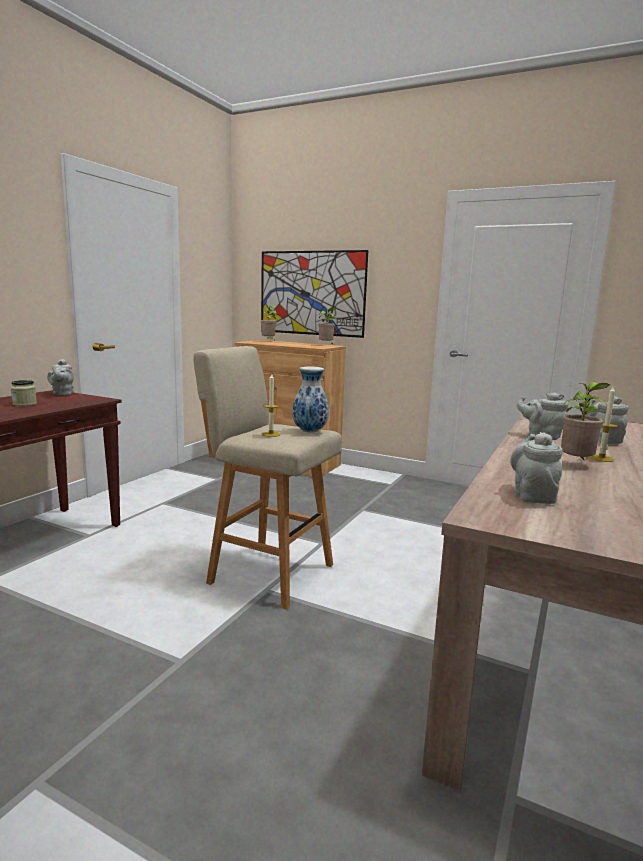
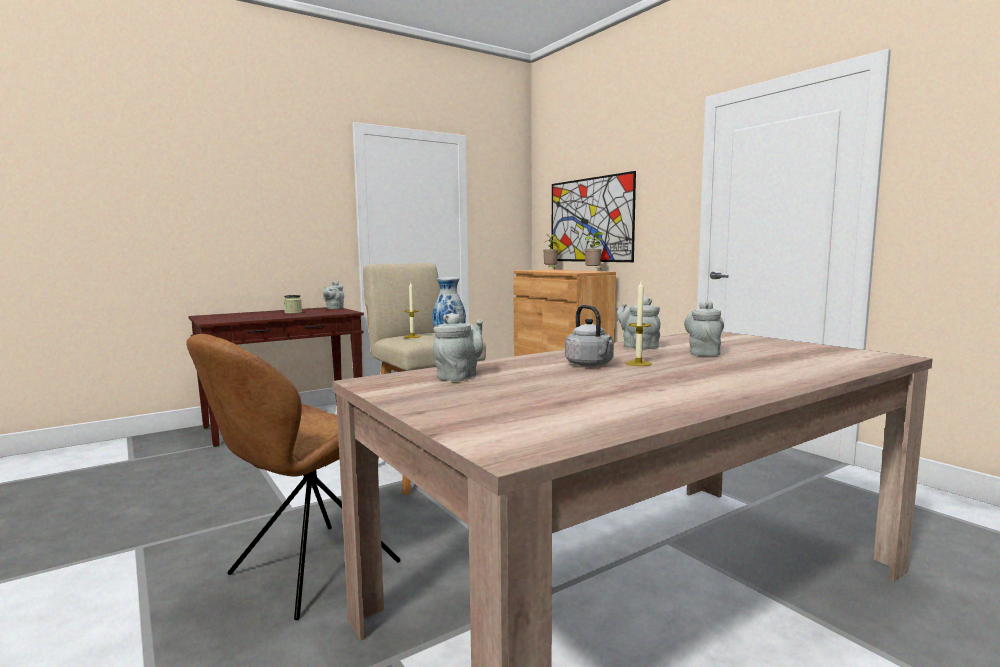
camera: 30 degrees right, 5 degrees down
potted plant [561,381,609,460] -> grey kettle [565,305,614,367]
none -> brown chair [186,334,401,620]

